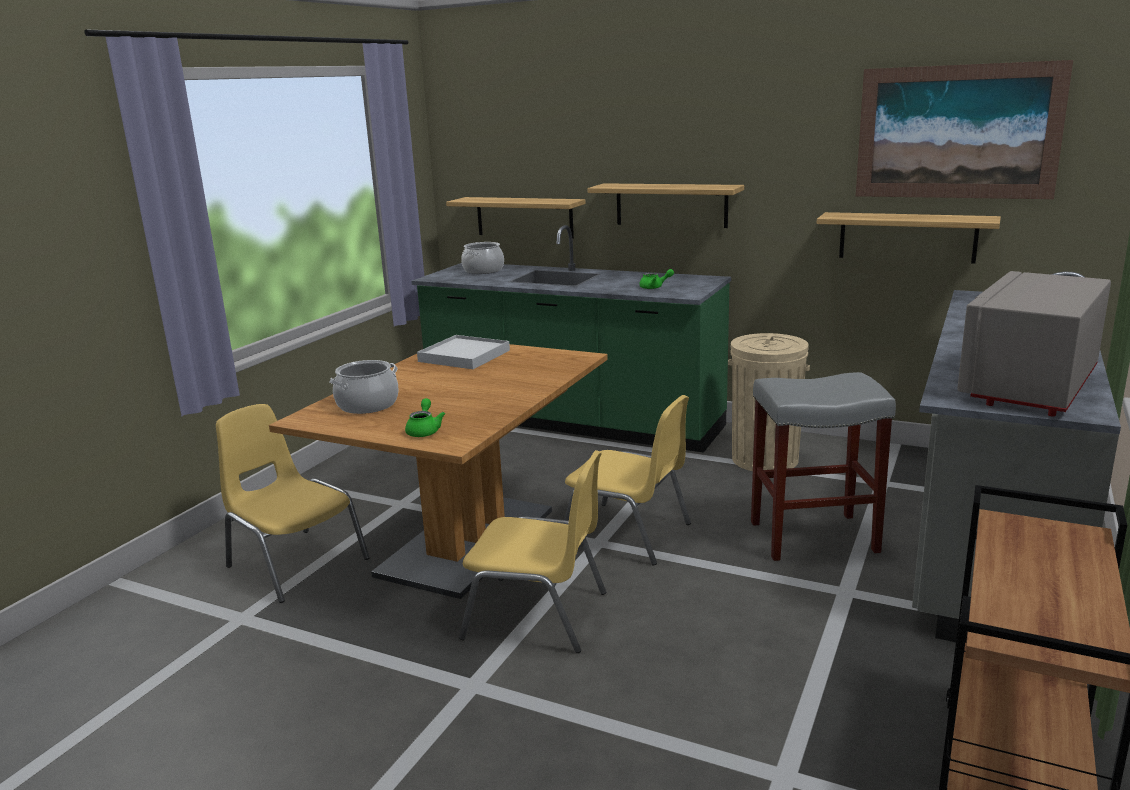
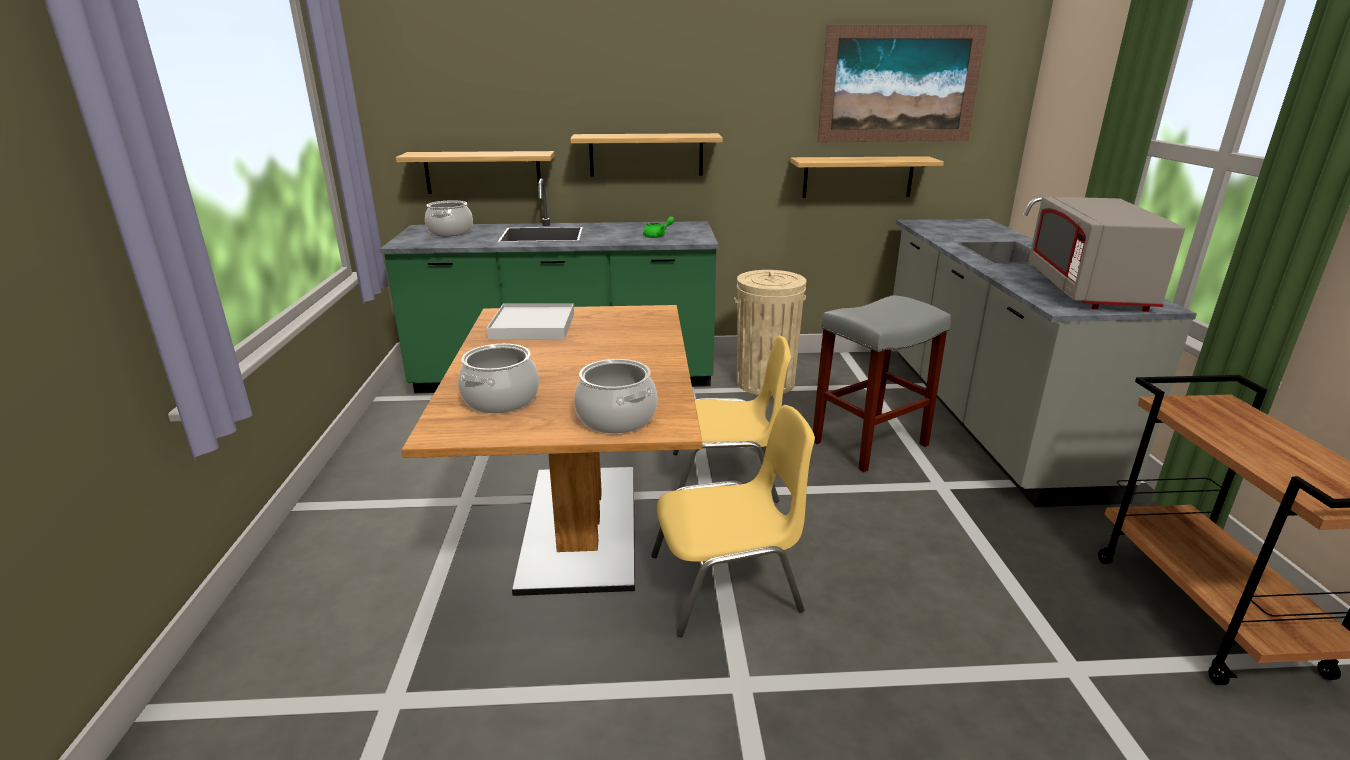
camera: 30 degrees left, 5 degrees up
yellow chair [216,404,370,603] -> none
green teapot [405,398,445,437] -> cooking pot [574,359,657,434]

